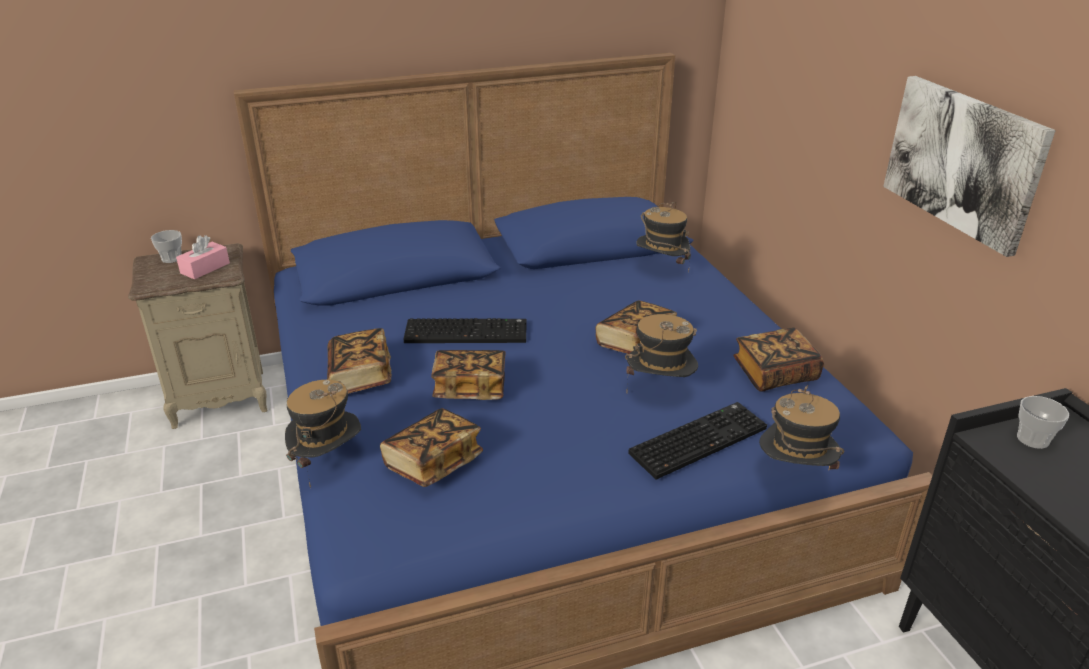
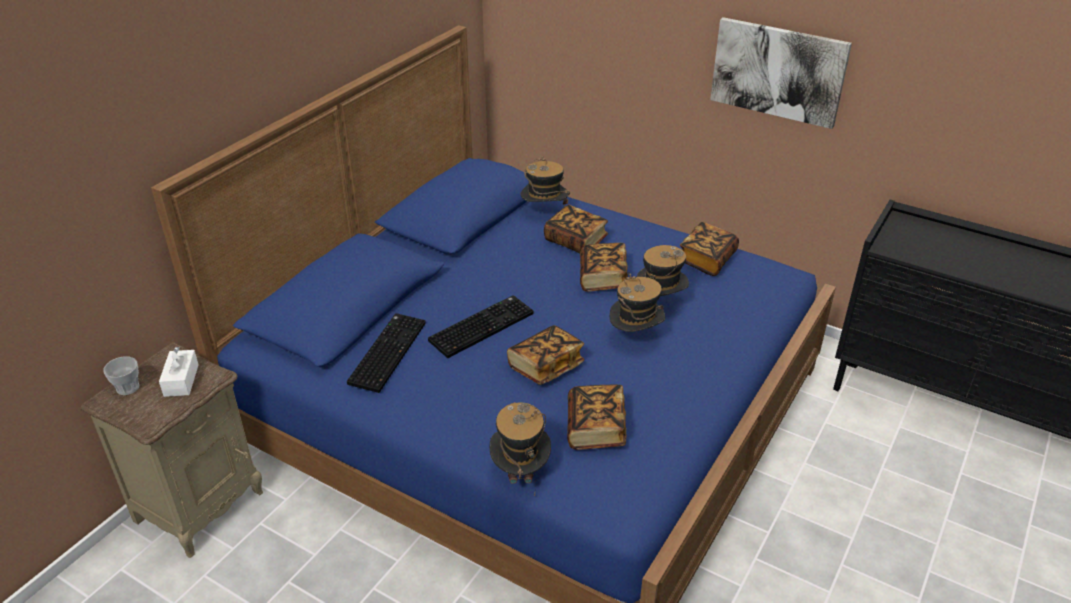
camera: 40 degrees left, 5 degrees up
pink tissue box [176,235,230,280] -> white tissue box [159,347,199,397]
book [327,328,392,394] -> book moved to [544,205,608,254]
keyboard [628,402,767,480] -> keyboard moved to [347,313,426,393]
hat [759,385,845,469] -> hat moved to [610,272,665,332]
cup [1017,396,1069,449] -> none

